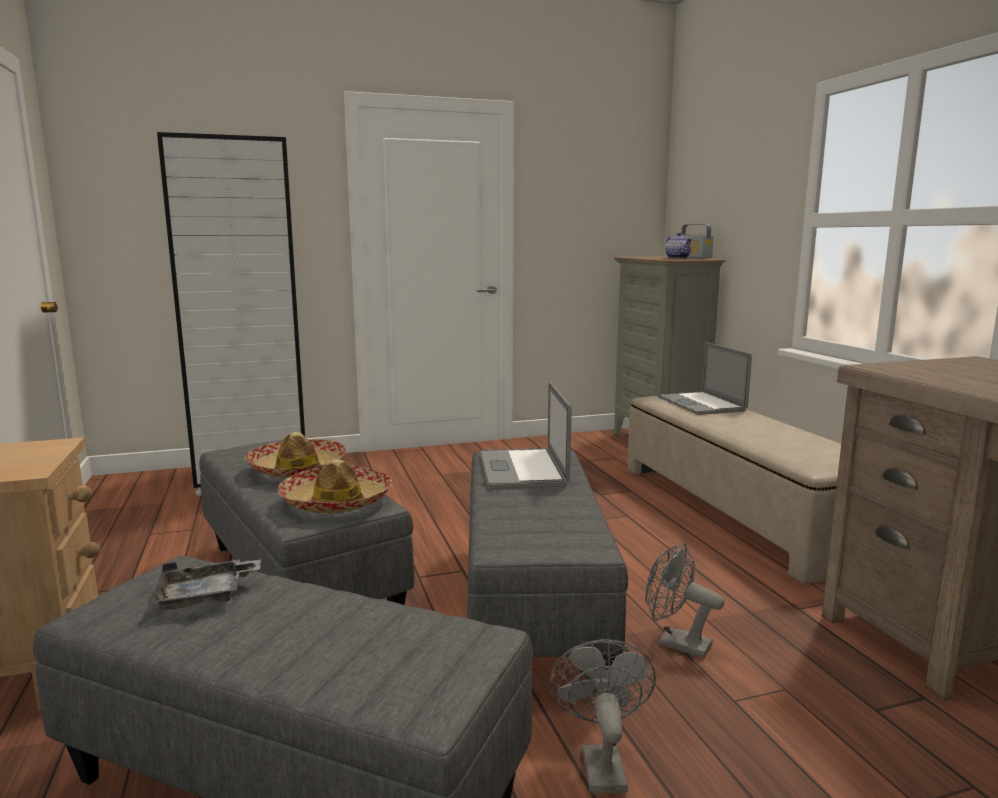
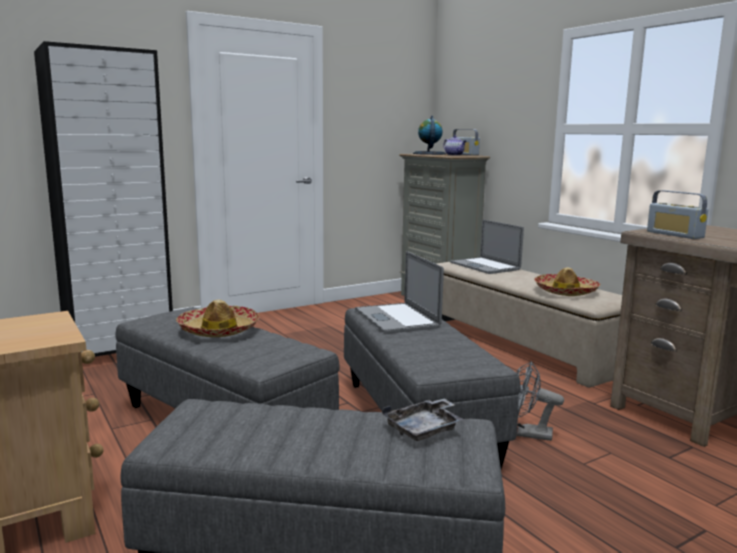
camera: 15 degrees left, 0 degrees up
grey tray [151,558,261,610] -> grey tray moved to [382,398,464,441]
hat [278,459,392,513] -> hat moved to [534,267,600,296]
grey fan [549,639,656,793] -> none
none -> globe [413,116,446,155]
none -> radio [647,190,708,239]

